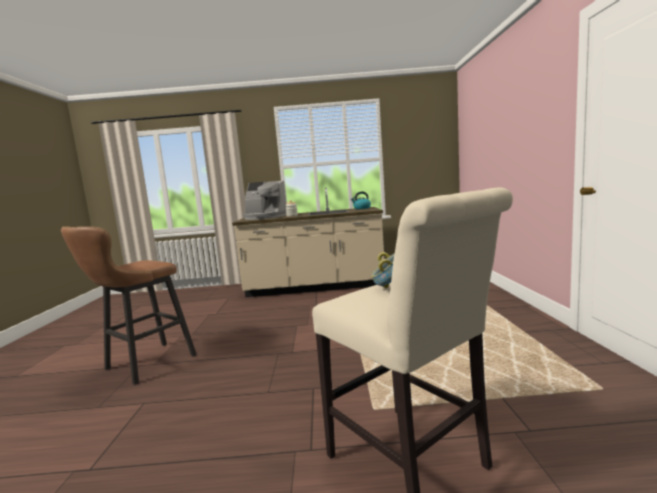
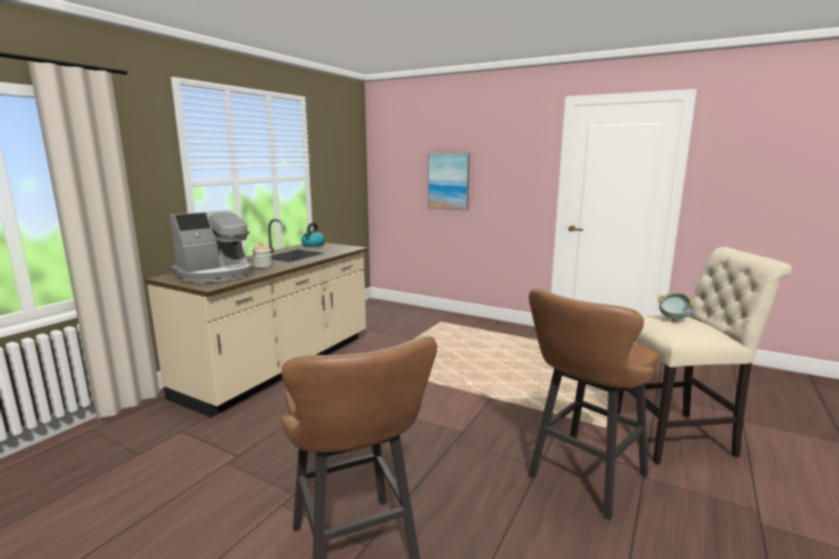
camera: 60 degrees left, 5 degrees up
none -> picture [428,153,470,210]
none -> brown stool [528,288,659,521]

